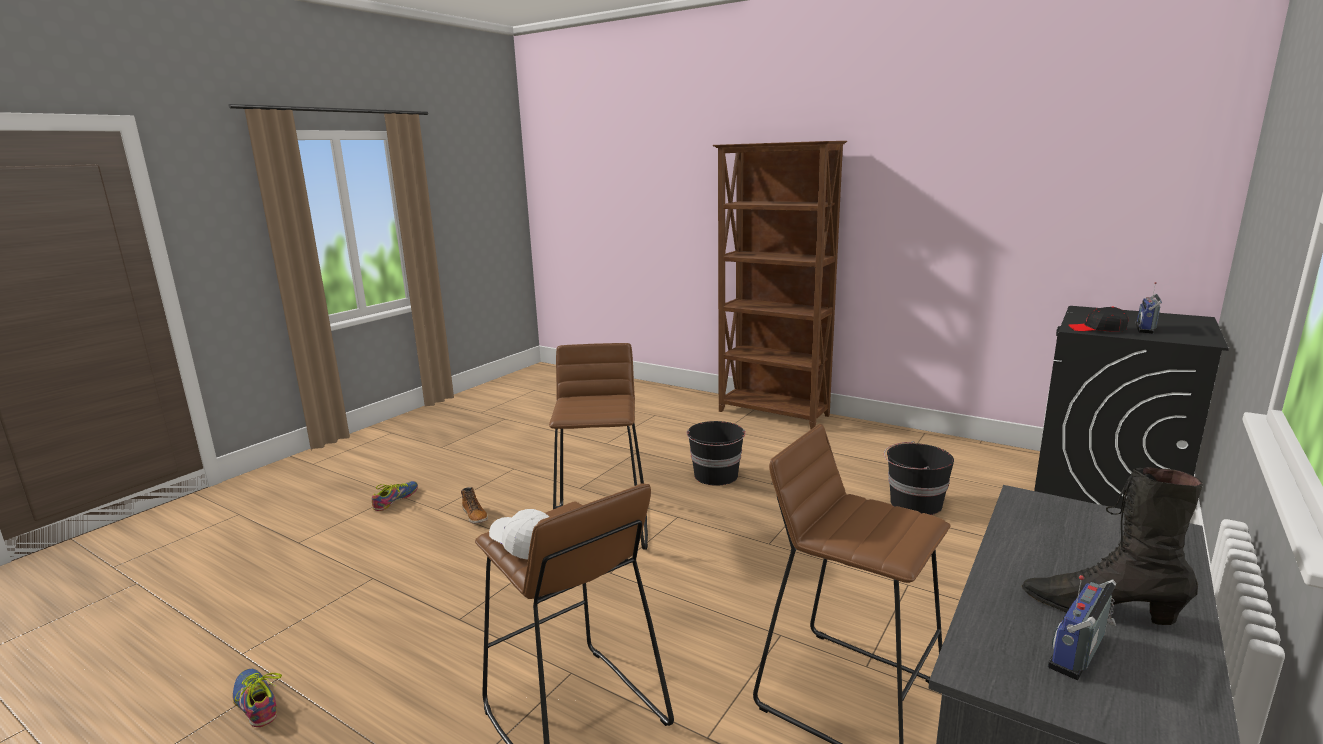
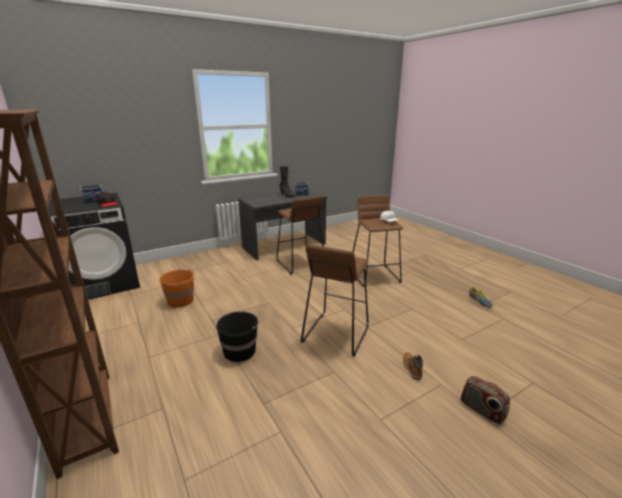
camera: 155 degrees left, 5 degrees up
shoe [372,481,418,511] -> radio [461,376,510,424]
black bucket [884,441,954,515] -> orange bucket [159,270,195,308]

